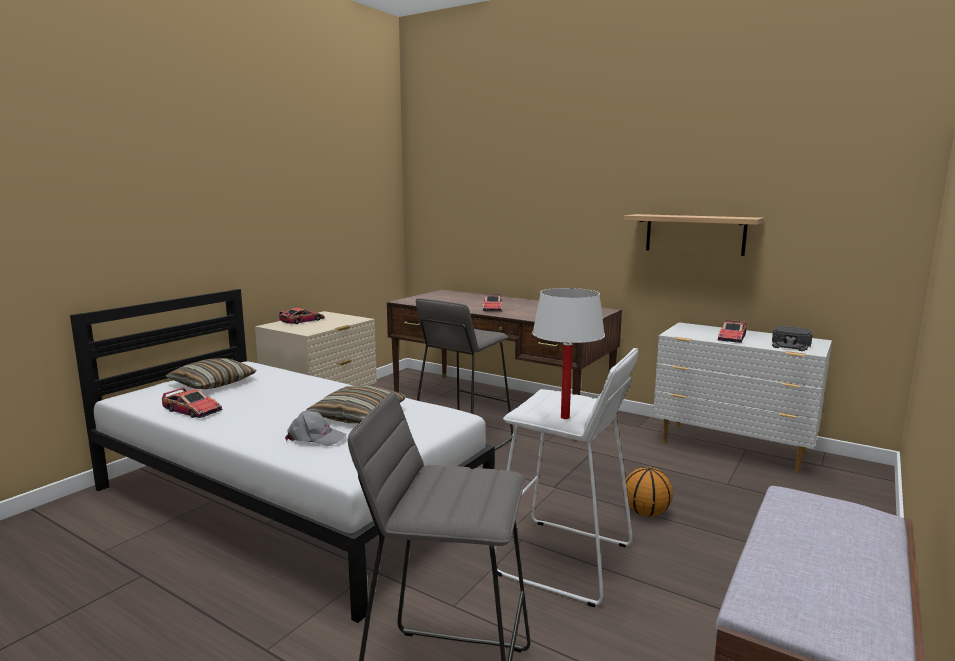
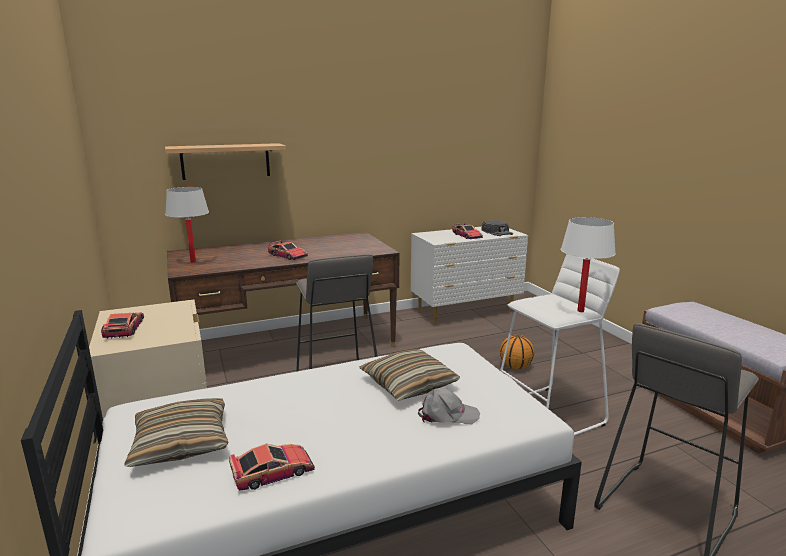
camera: 55 degrees left, 5 degrees up
grey cap [285,411,347,446] -> grey cap turned 45 degrees clockwise [418,388,480,424]
shelf [624,214,764,256] -> shelf moved to [165,143,286,180]
none -> white table lamp [165,187,209,263]

